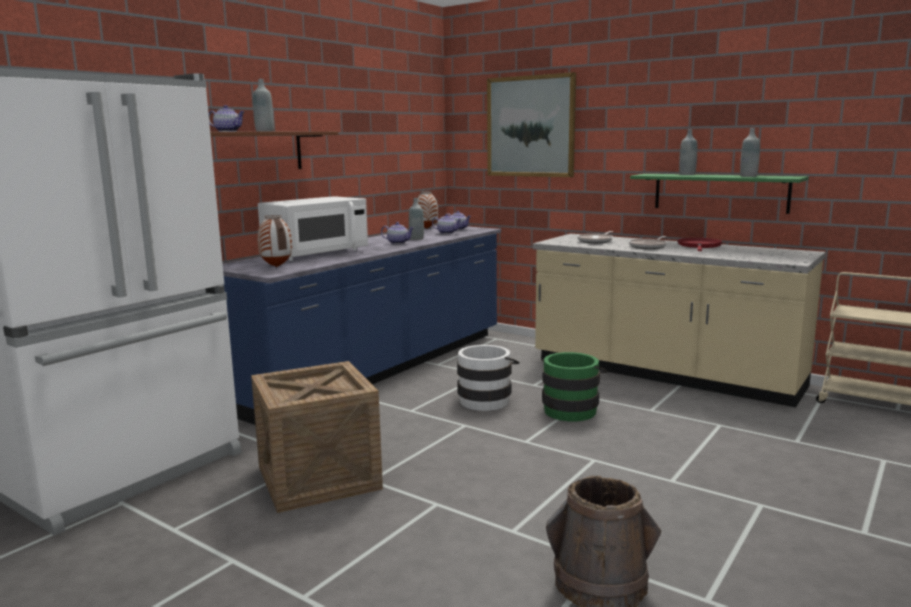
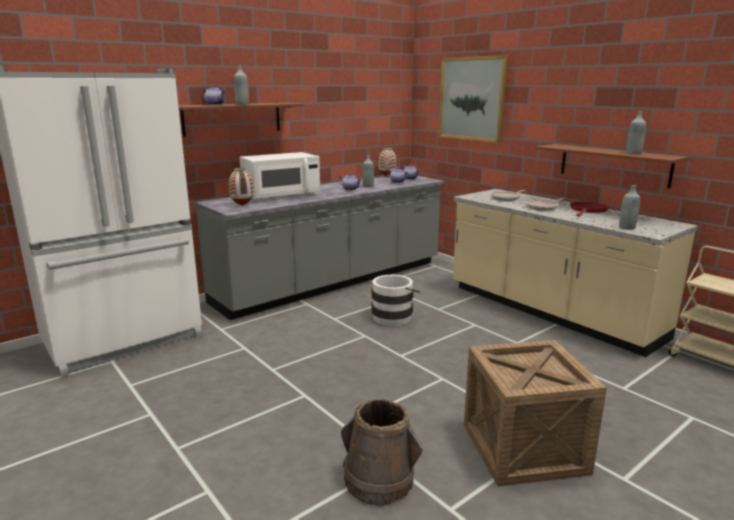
camera: 15 degrees right, 5 degrees up
blue counter [223,225,501,425] -> grey counter [195,176,444,320]
crate [251,361,383,513] -> crate moved to [464,340,607,487]
green bucket [542,352,608,421] -> none
green shelf [630,174,808,214] -> brown shelf [536,144,690,189]
grey bottle [679,129,697,175] -> grey bottle moved to [619,185,640,230]

